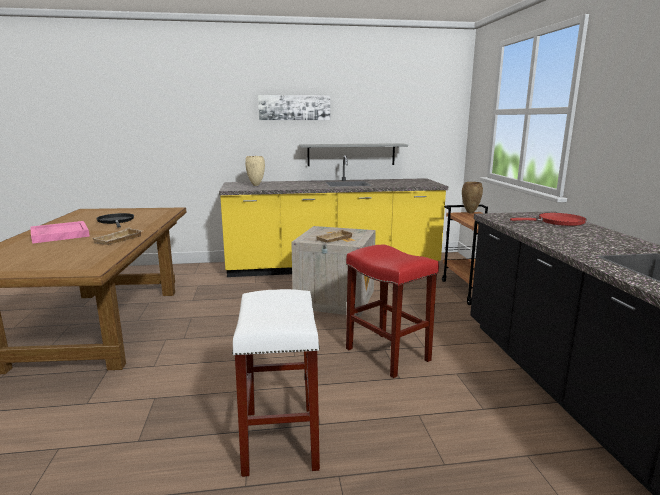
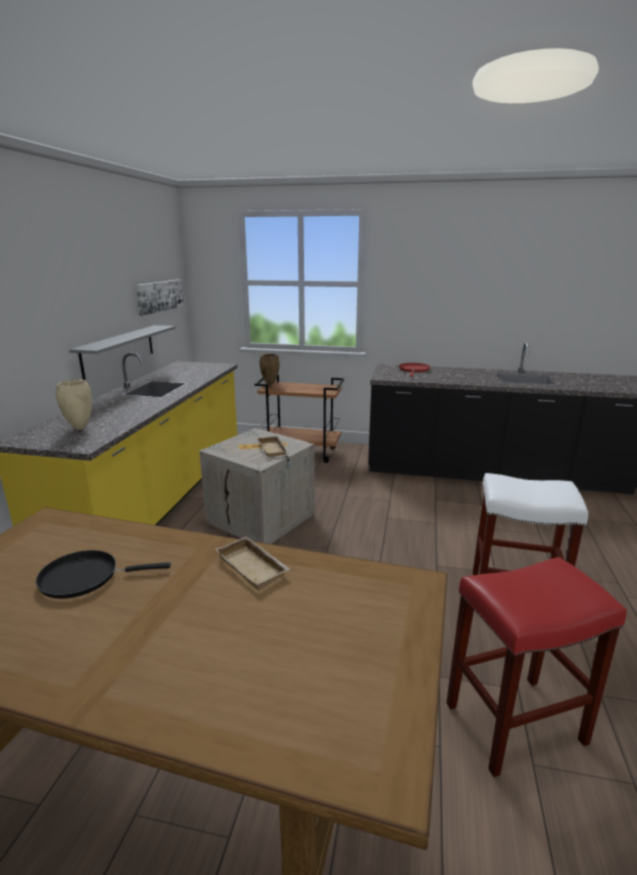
camera: 70 degrees left, 5 degrees up
pink tray [30,221,90,244] -> none
picture [258,95,330,120] -> picture moved to [136,279,183,316]
red stool [346,245,439,378] -> red stool moved to [446,557,627,777]

